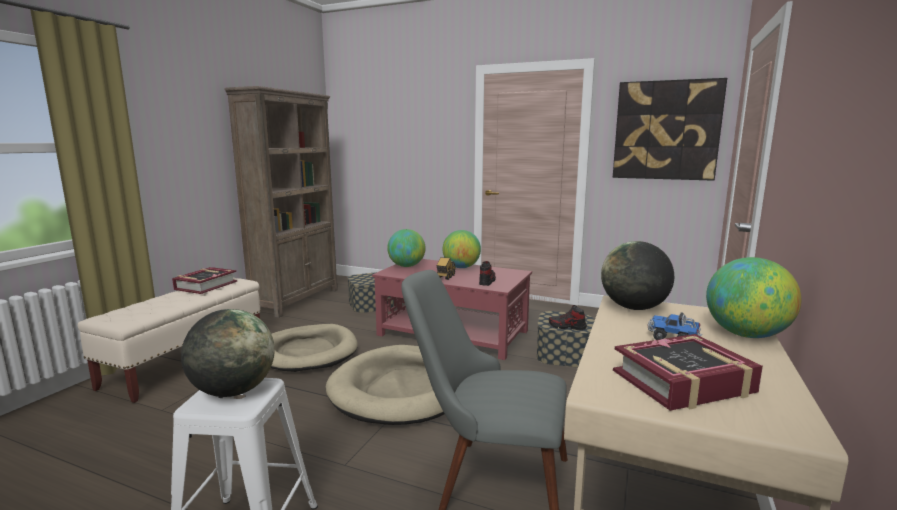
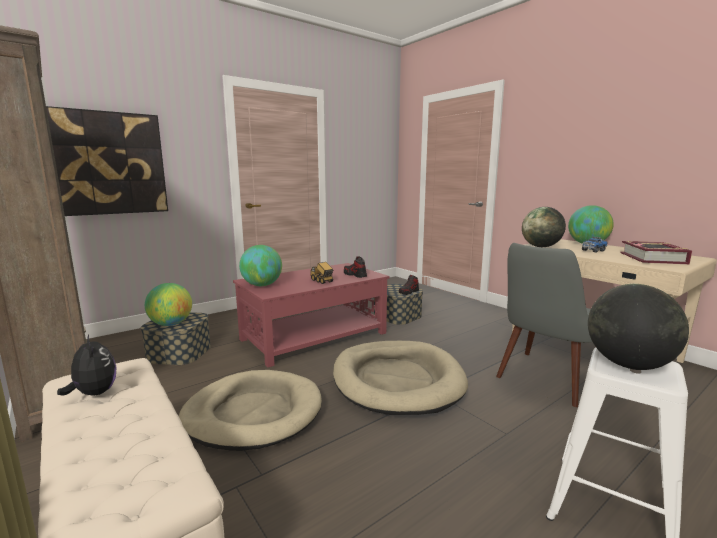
camera: 60 degrees left, 0 degrees up
book [172,267,237,294] -> plush toy [57,334,116,395]
globe [442,230,481,268] -> globe moved to [145,283,192,326]
picture [613,78,727,181] -> picture moved to [46,106,168,216]

